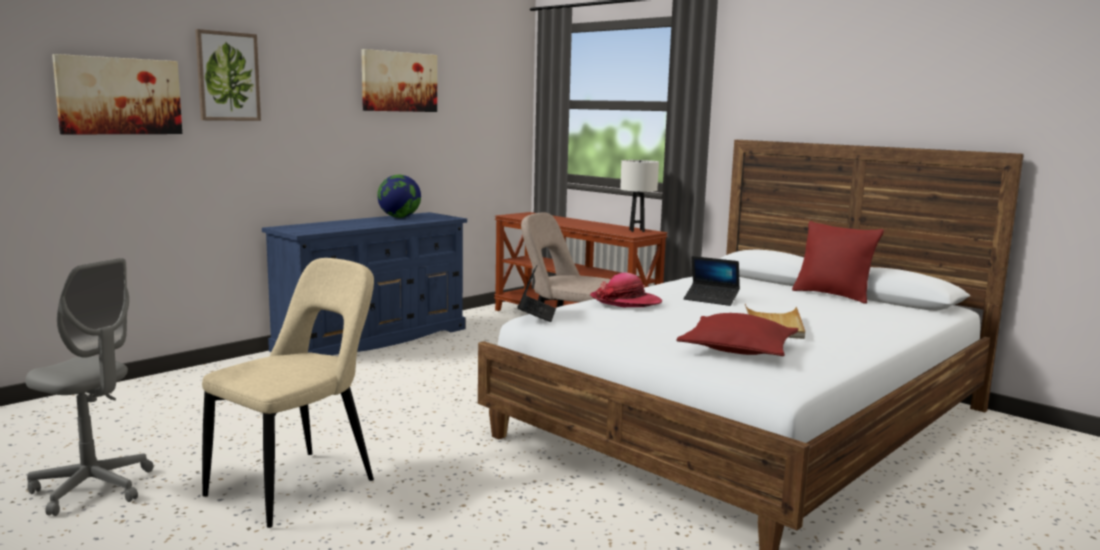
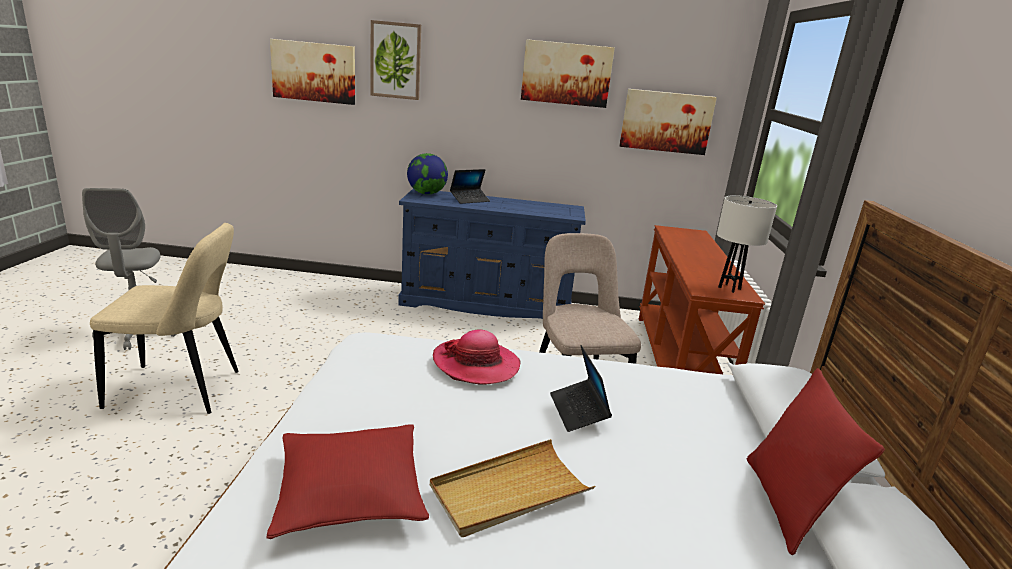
camera: 50 degrees right, 10 degrees up
globe [377,175,421,218] -> globe moved to [407,153,448,195]
laptop [517,265,556,322] -> laptop moved to [450,169,490,204]
none -> picture [619,89,717,155]

